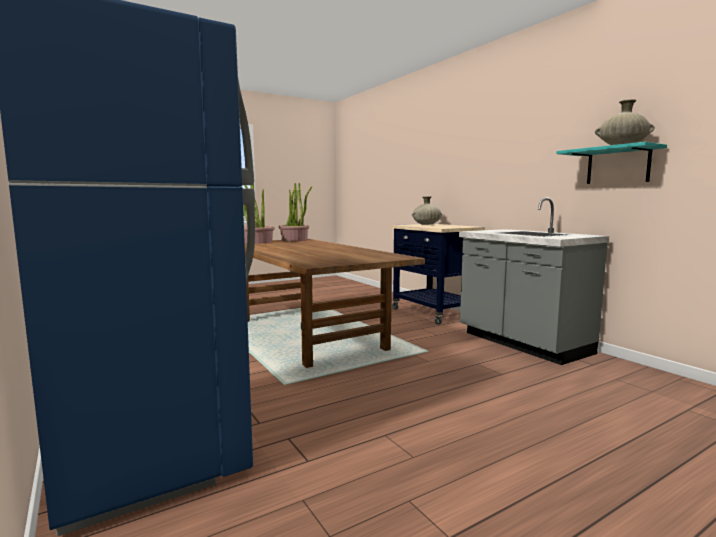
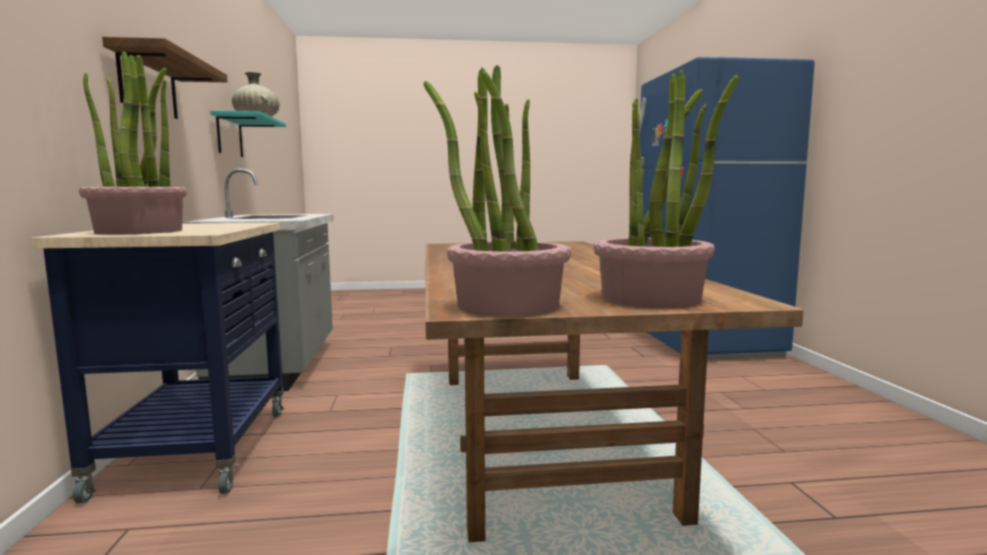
camera: 155 degrees left, 0 degrees up
beige vase [412,196,442,225] -> potted plant [79,51,187,235]
none -> shelf [102,37,228,119]

